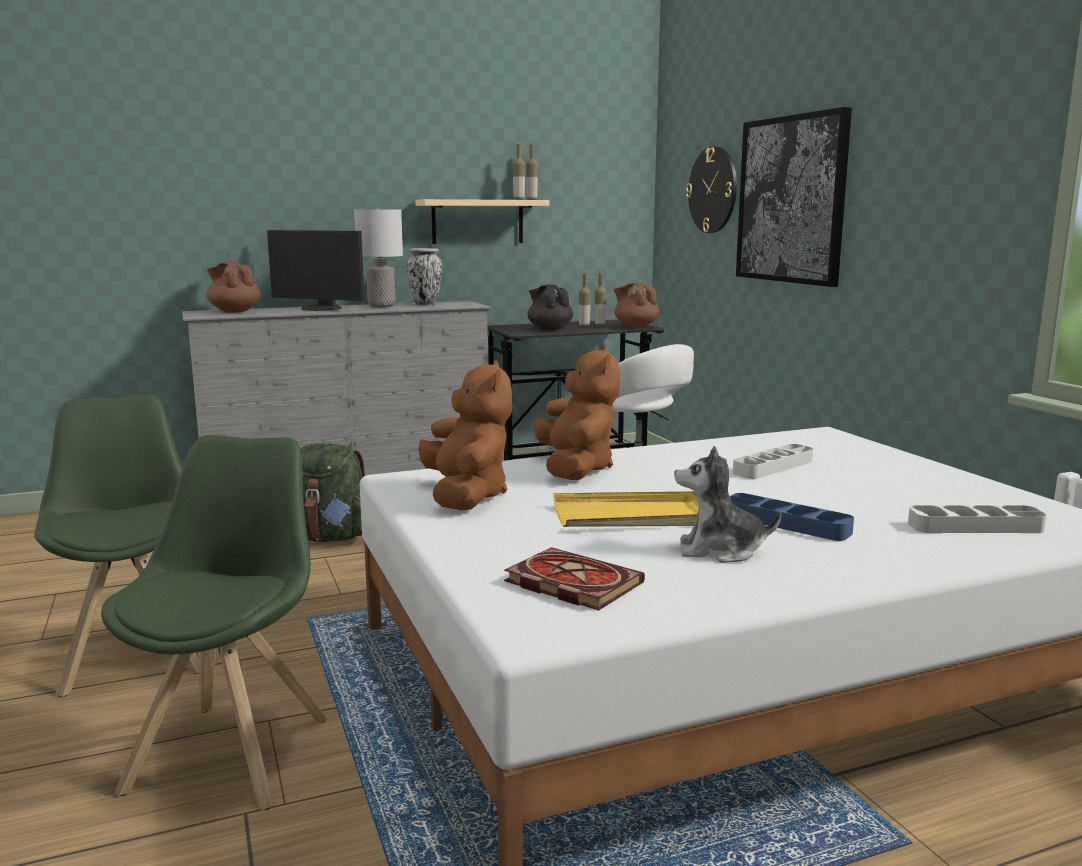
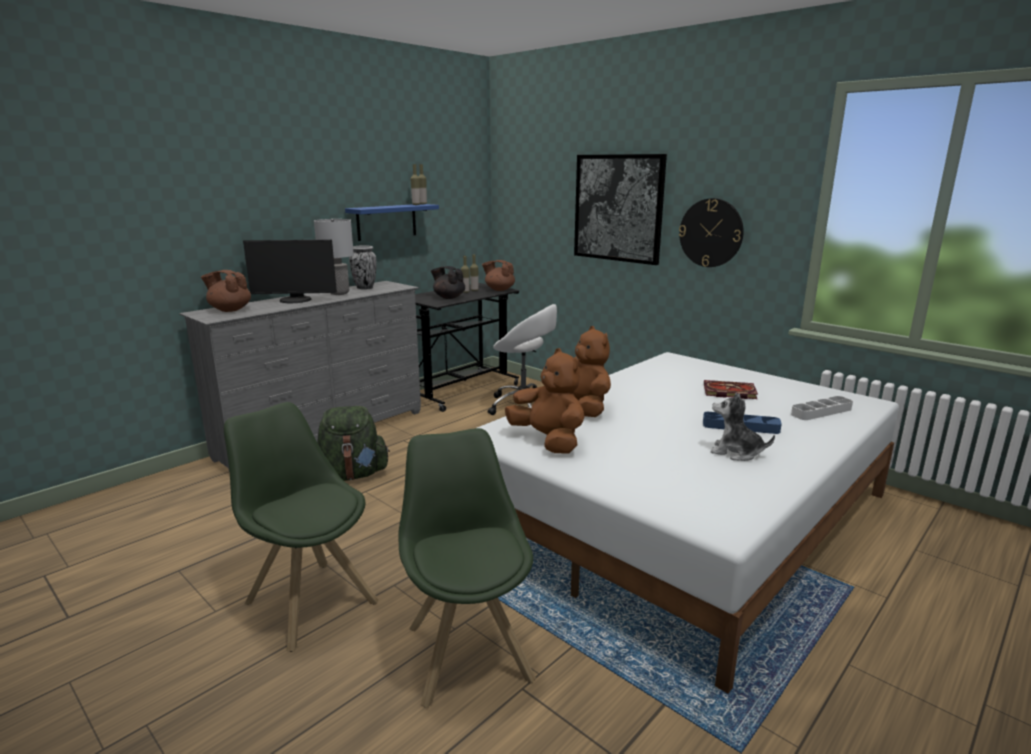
camera: 25 degrees left, 5 degrees up
beige shelf [415,199,550,244] -> blue shelf [345,204,439,241]
book [504,547,645,611] -> book moved to [704,380,758,399]
yellow tray [553,491,699,527] -> none
plush toy [674,446,782,563] -> plush toy turned 45 degrees clockwise [711,392,775,461]
wall clock [686,146,737,233] -> wall clock moved to [679,198,744,267]
grey tray [733,444,813,479] -> none

